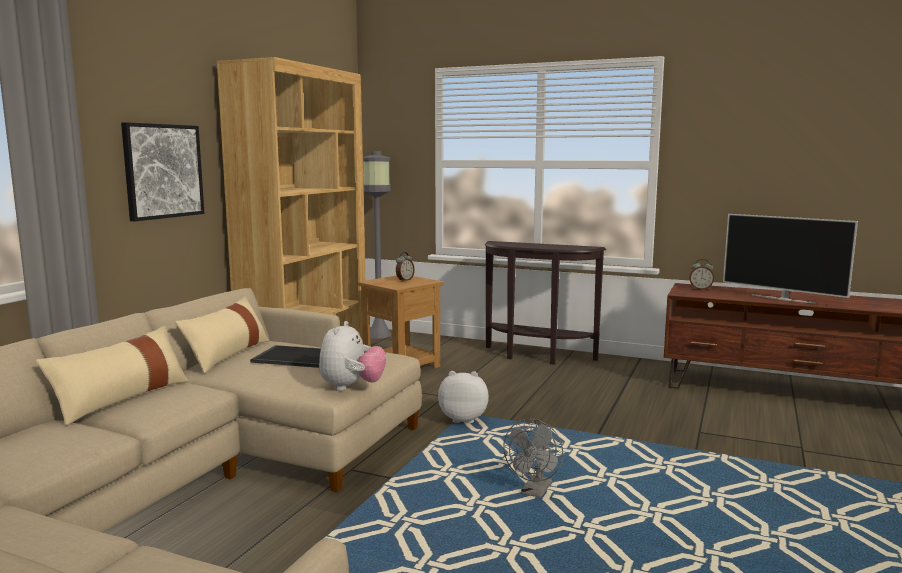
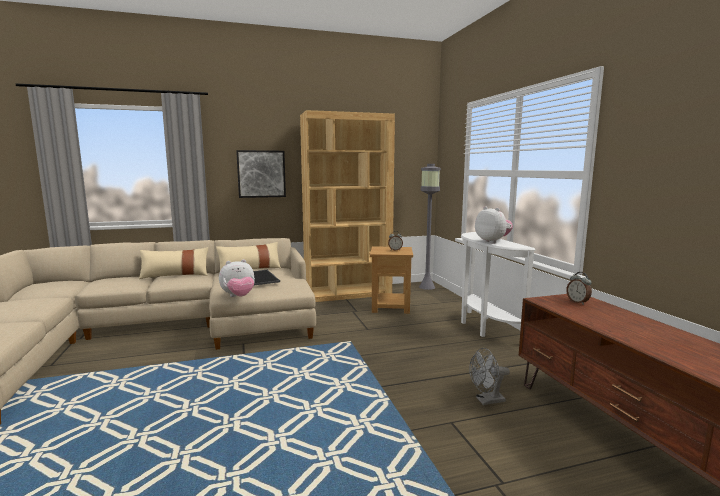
camera: 50 degrees right, 0 degrees up
plush toy [438,371,489,423] -> plush toy moved to [475,207,513,244]
brown console table [485,241,606,365] -> white console table [461,232,536,337]
grey fan [503,419,563,498] -> grey fan moved to [469,348,510,405]
television [723,214,858,304] -> none

